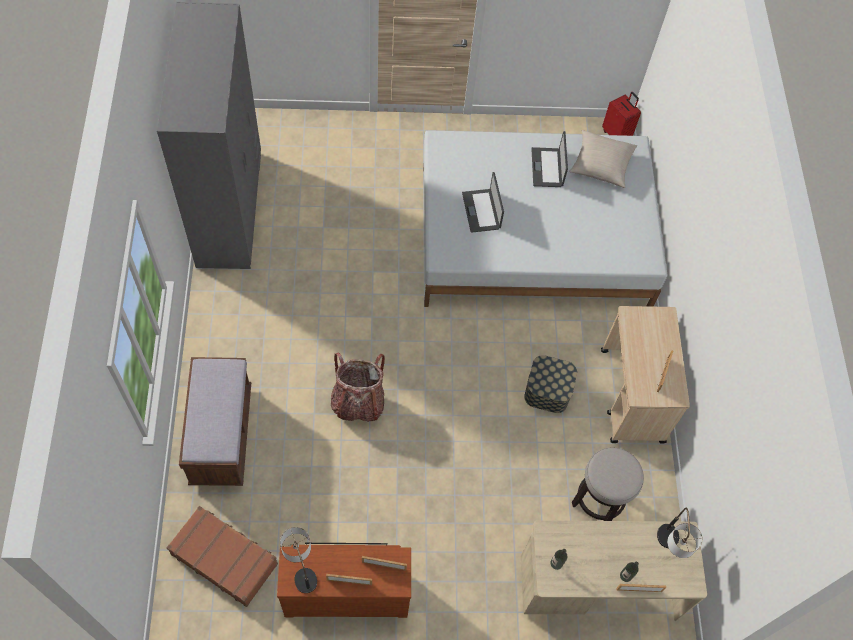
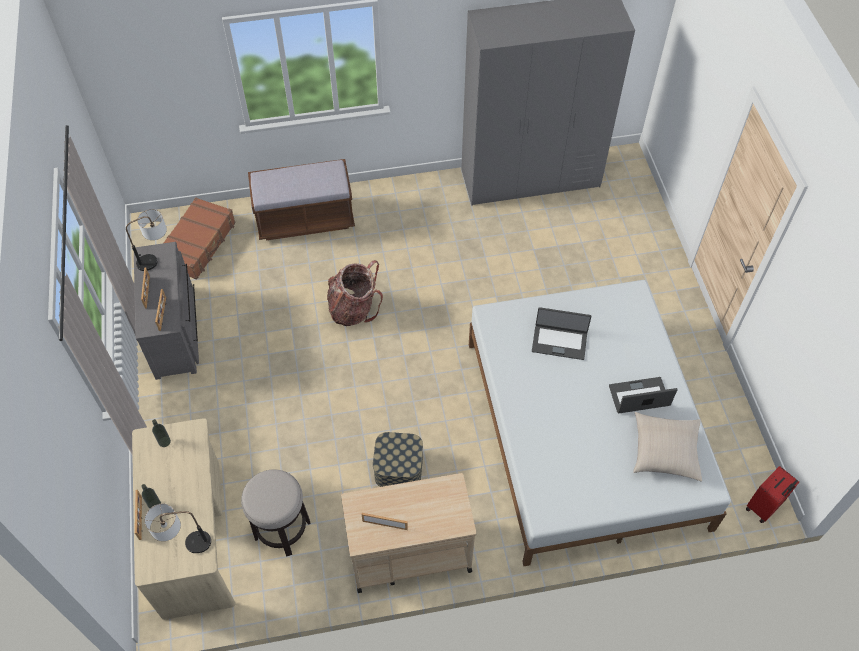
camera: 85 degrees right, 5 degrees down
brown dresser [277,543,411,618] -> grey dresser [134,242,199,380]
laptop [462,172,504,233] -> laptop turned 150 degrees counterclockwise [532,307,591,360]

